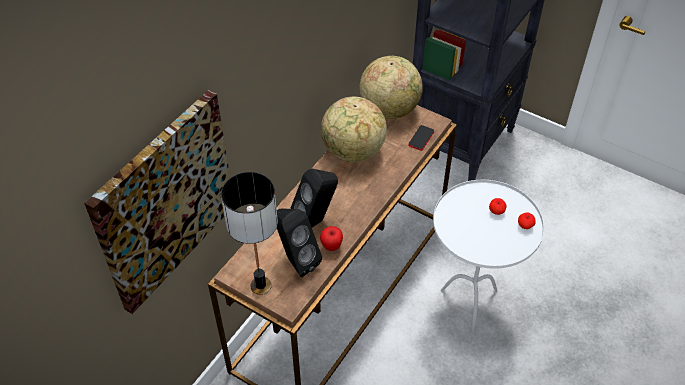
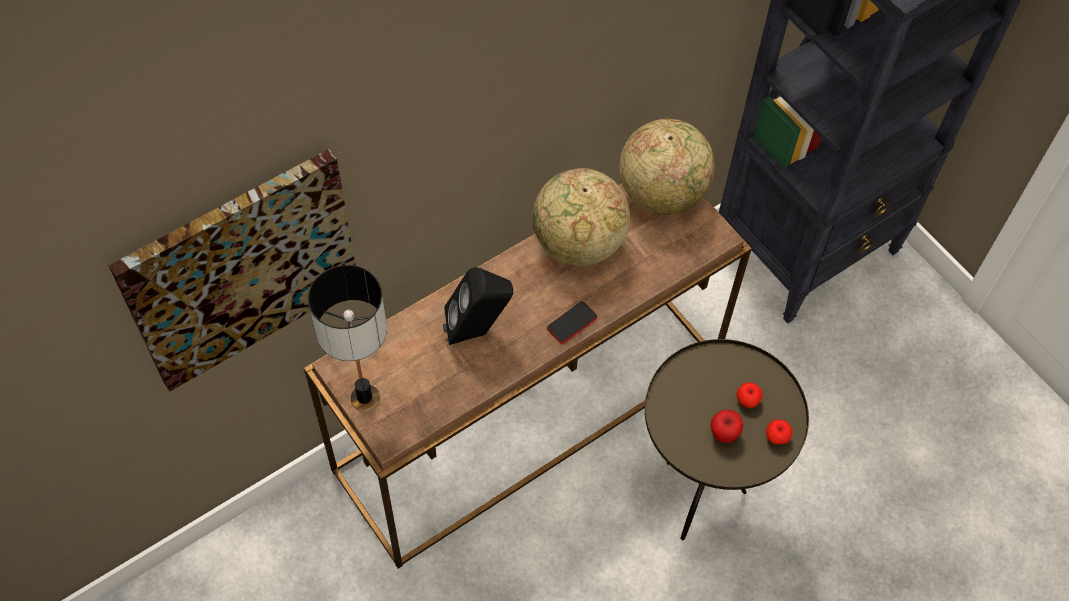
camera: 20 degrees right, 10 degrees up
black speaker [277,208,322,277] -> none
apple [320,226,343,251] -> apple moved to [710,409,743,443]
phone [408,125,434,151] -> phone moved to [547,301,597,344]
white side table [433,180,544,332] -> brown side table [645,339,809,540]

